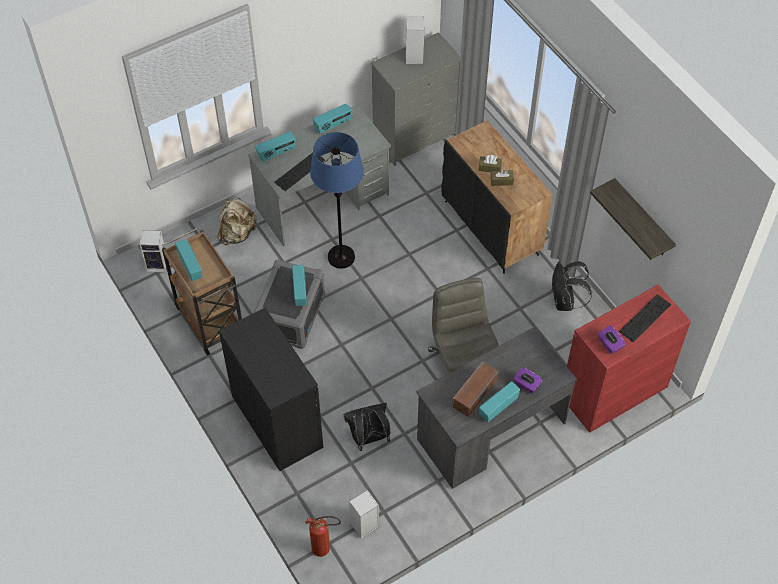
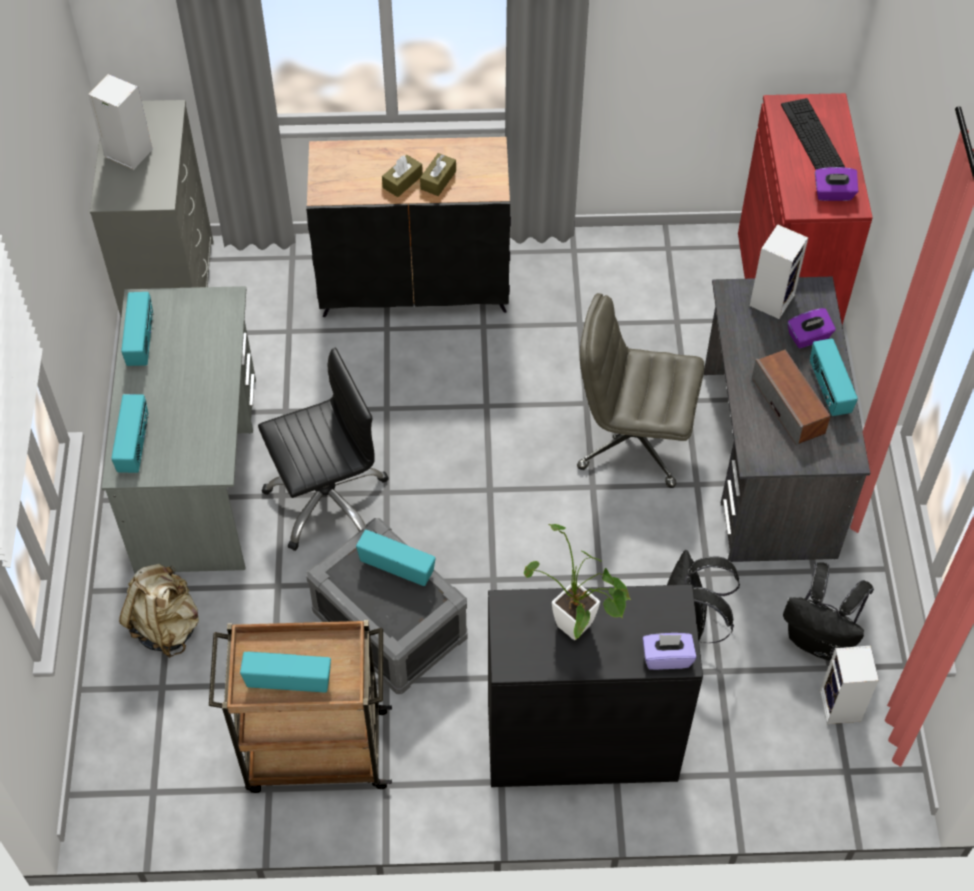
camera: 60 degrees left, 0 degrees up
speaker [140,231,166,272] -> speaker moved to [750,225,808,319]
keyboard [274,153,325,191] -> none
fire extinguisher [305,516,341,557] -> none
blue floor lamp [310,132,364,269] -> black office chair [258,347,389,551]
black backpack [552,261,592,311] -> black backpack moved to [783,562,874,661]
shelf [590,178,676,260] -> none
none -> potted plant [524,524,631,640]
none -> purple tissue box [642,633,696,670]

